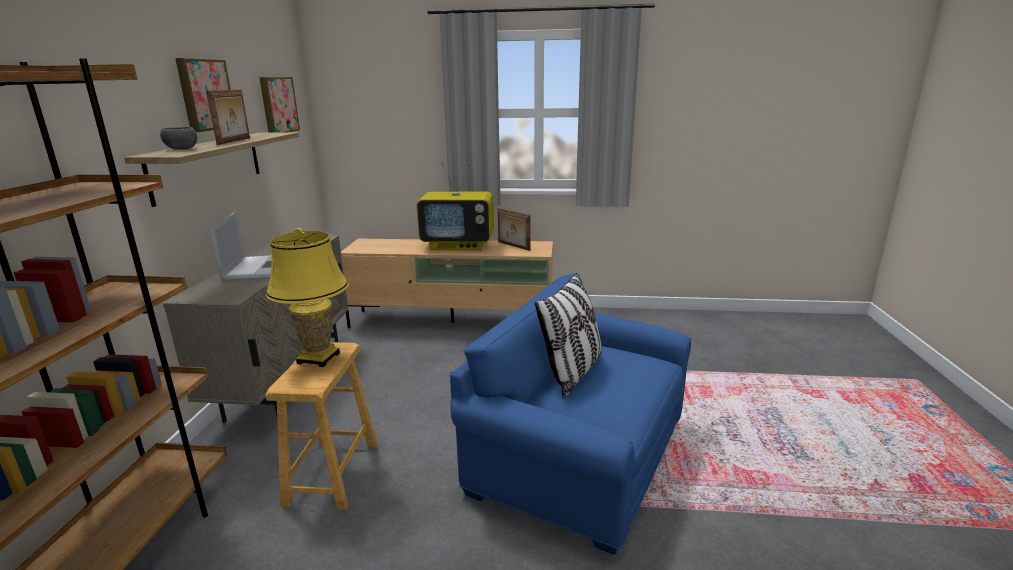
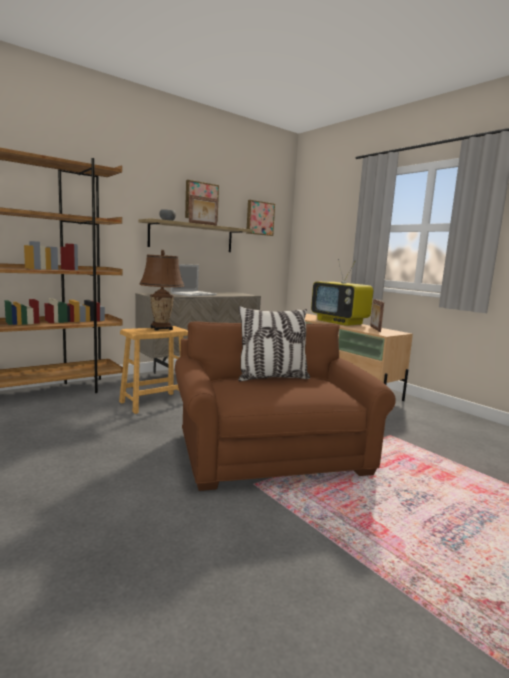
camera: 45 degrees right, 10 degrees down
yellow table lamp [266,228,349,367] -> brown table lamp [139,250,184,331]
blue armchair [450,274,691,555] -> brown armchair [175,321,396,491]

